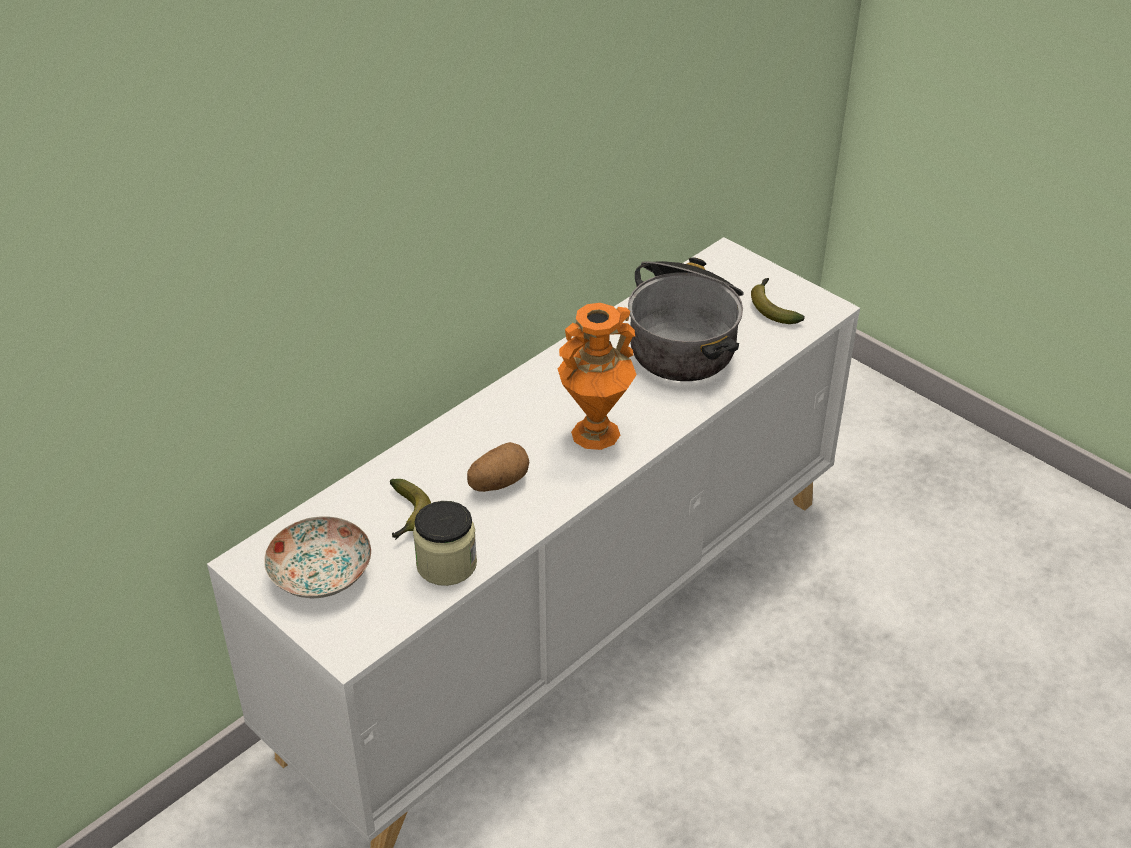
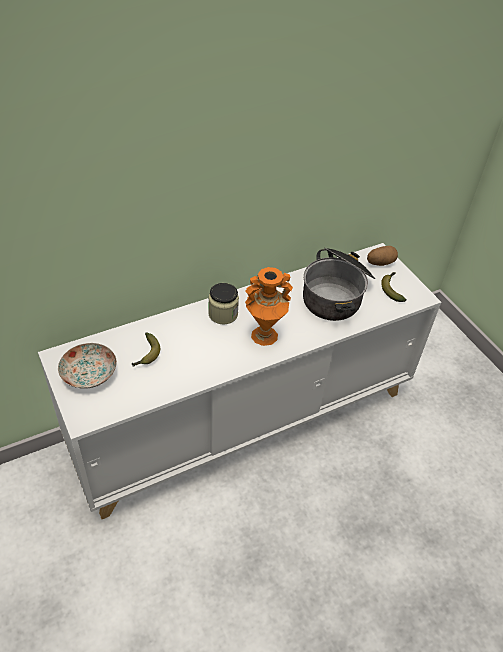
camera: 15 degrees right, 5 degrees up
jar [413,501,477,586] -> jar moved to [208,283,239,324]
potato [467,442,529,492] -> potato moved to [367,246,398,266]

